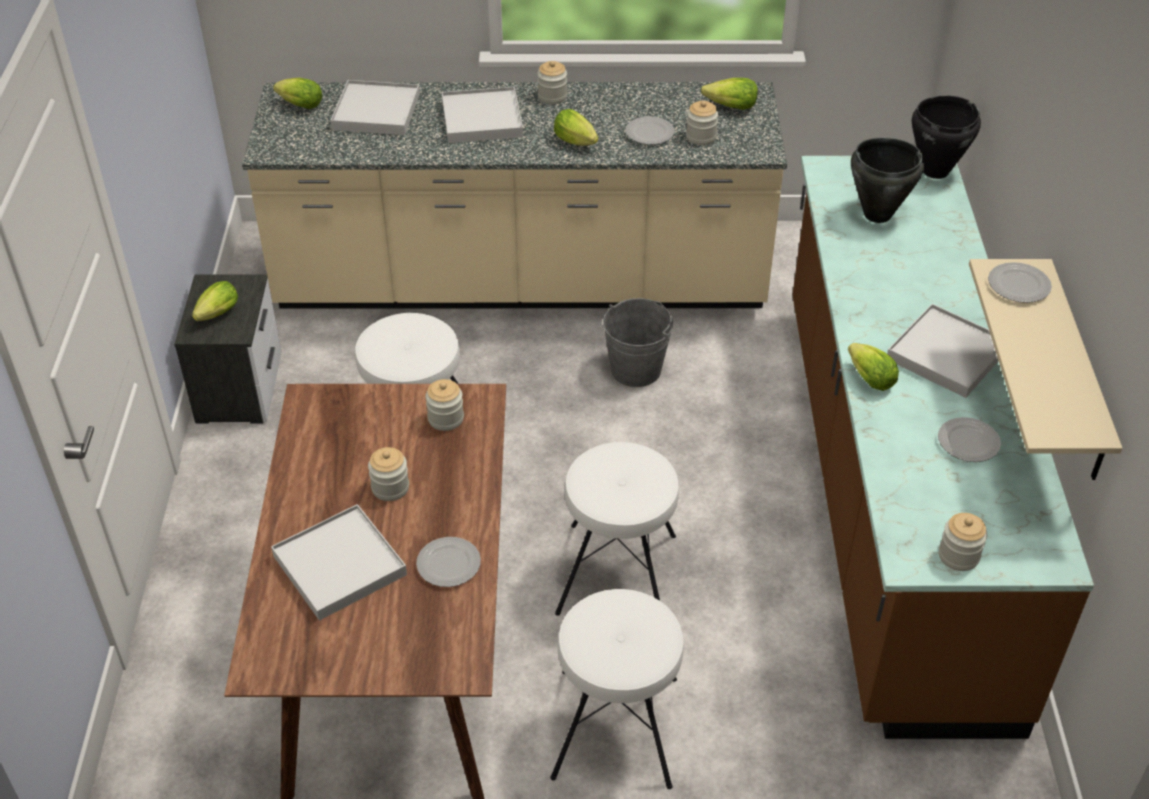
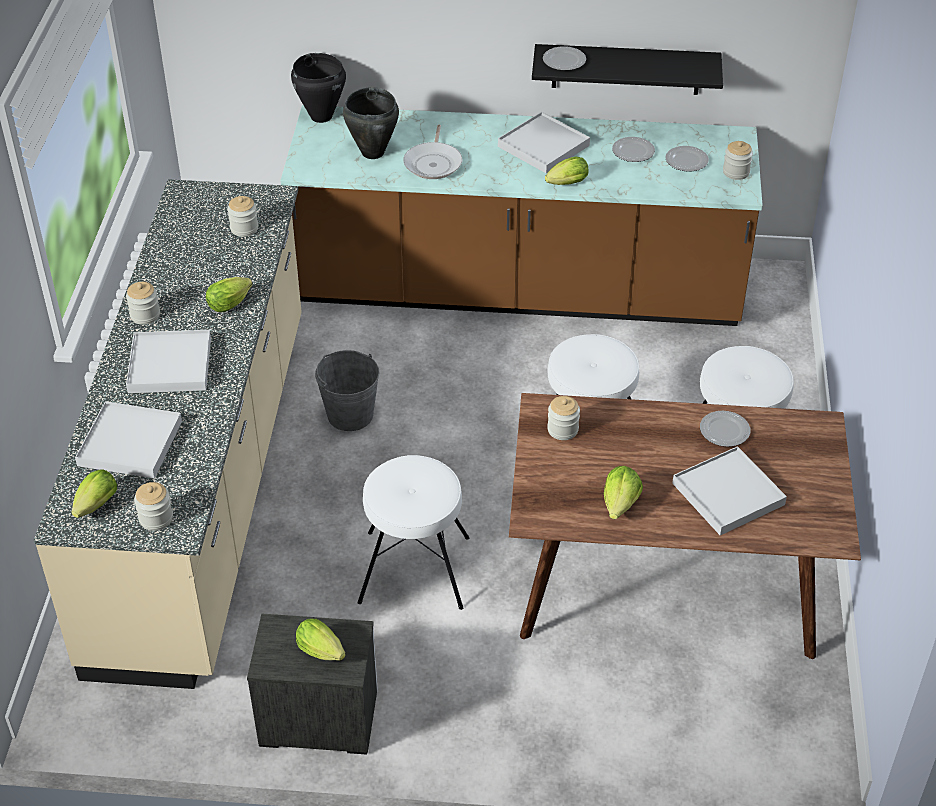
camera: 85 degrees left, 0 degrees up
jar [368,447,409,501] -> jar moved to [134,482,173,531]
plate [625,116,675,145] -> plate moved to [665,146,709,172]
lettuce [701,78,758,110] -> lettuce moved to [604,466,643,519]
beige shelf [969,259,1122,480] -> black shelf [532,44,723,95]
none -> frying pan [403,125,462,179]

